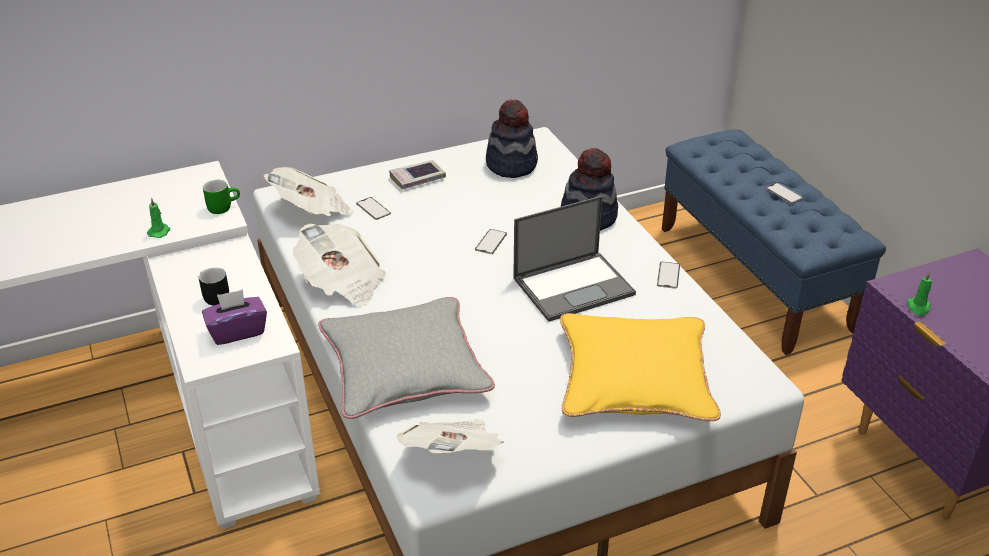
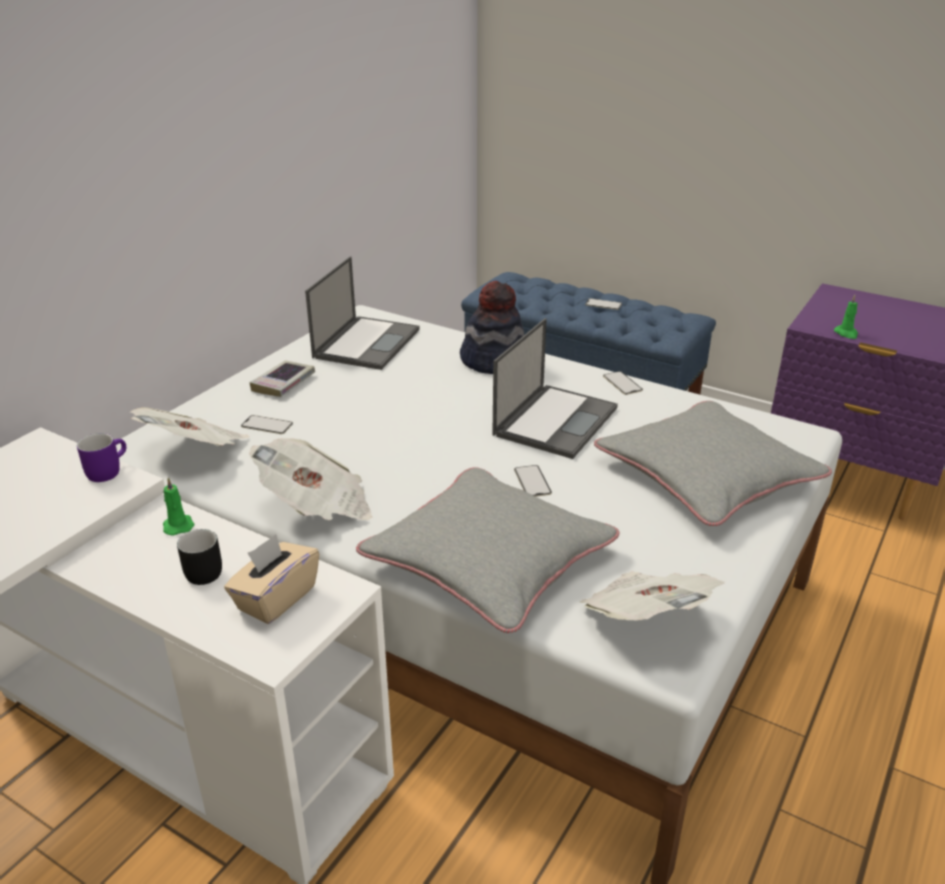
camera: 35 degrees left, 5 degrees down
green candle [147,197,170,238] -> green candle moved to [163,478,194,536]
purple tissue box [202,289,267,345] -> beige tissue box [224,534,319,624]
green mug [203,180,240,214] -> purple mug [77,433,126,482]
phone [475,229,507,254] -> phone moved to [514,465,552,497]
hat [486,99,538,178] -> laptop [305,256,420,370]
yellow pillow [560,313,721,421] -> grey pillow [594,401,832,526]

